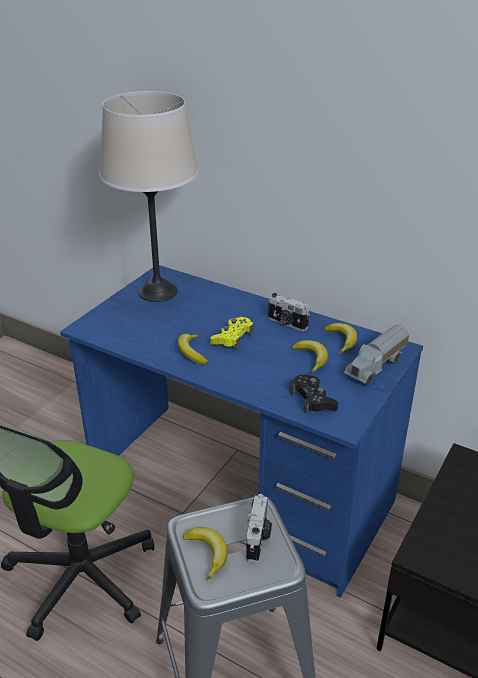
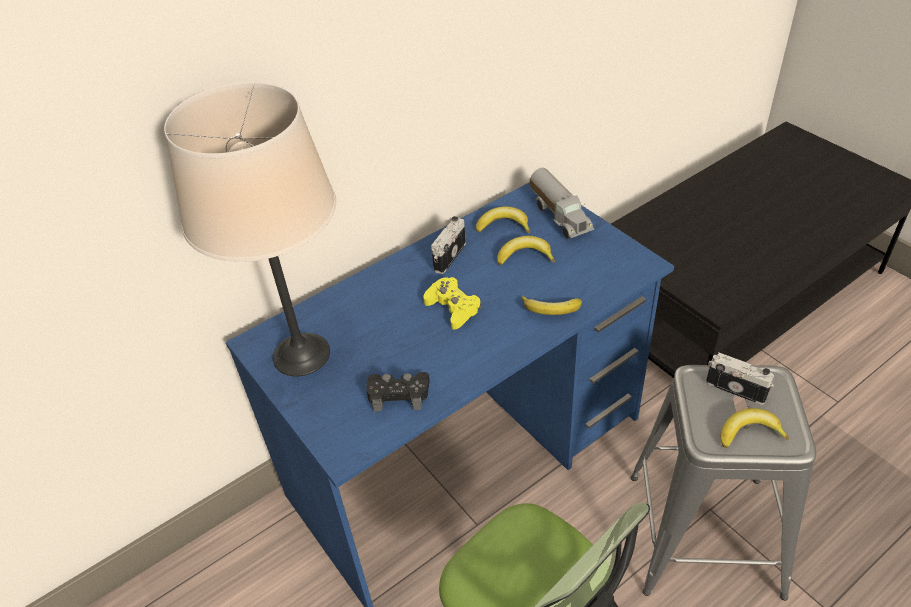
camera: 65 degrees left, 10 degrees up
banana [178,334,208,364] -> banana moved to [521,296,582,315]
camera [268,293,310,331] -> camera turned 150 degrees clockwise [431,216,466,274]
black game controller [290,374,338,414] -> black game controller moved to [366,372,430,412]

